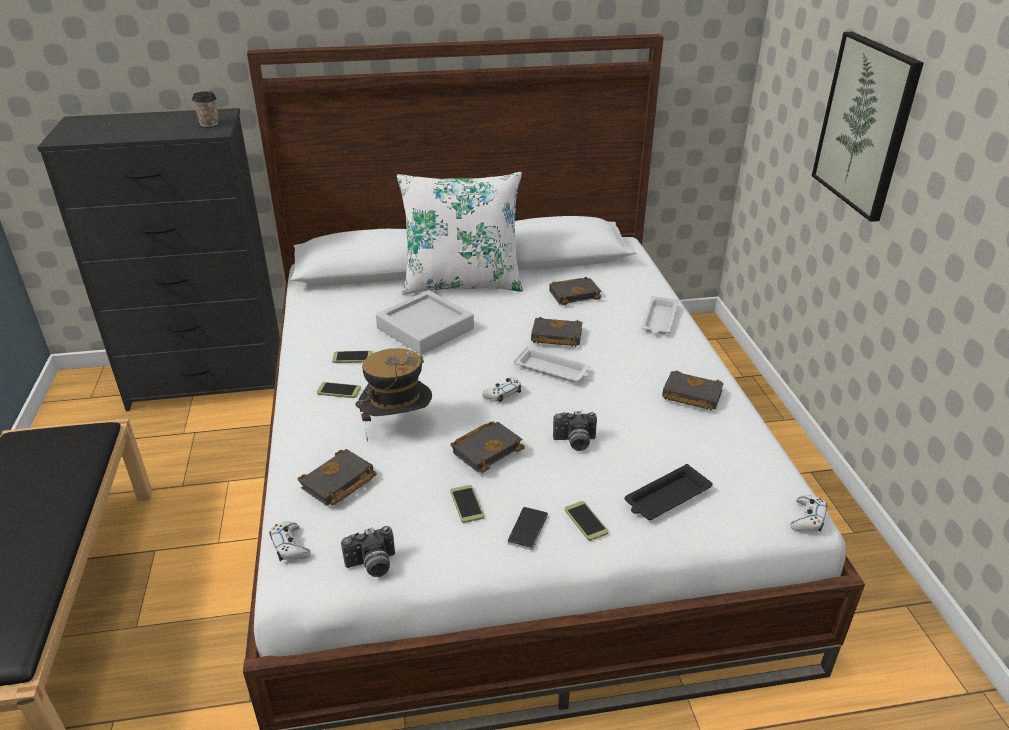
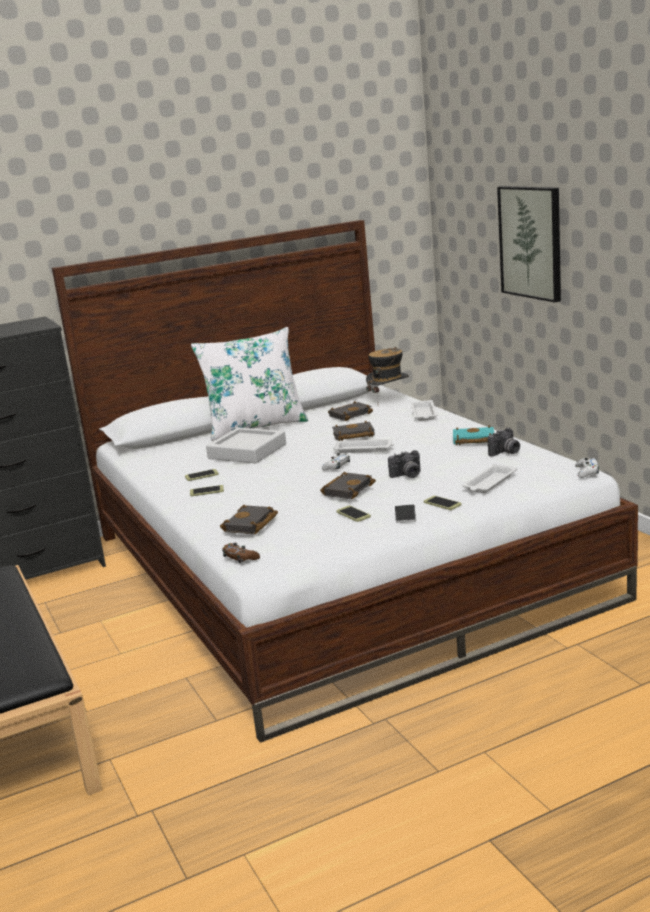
camera: 15 degrees left, 15 degrees down
cup [192,91,219,127] -> none
white game controller [270,521,311,561] -> brown game controller [222,543,260,563]
camera [341,526,395,577] -> camera moved to [488,428,520,457]
hat [355,348,432,442] -> hat moved to [366,347,409,395]
black tray [625,464,713,520] -> white tray [462,464,517,493]
black book [662,370,724,411] -> turquoise book [453,426,495,445]

